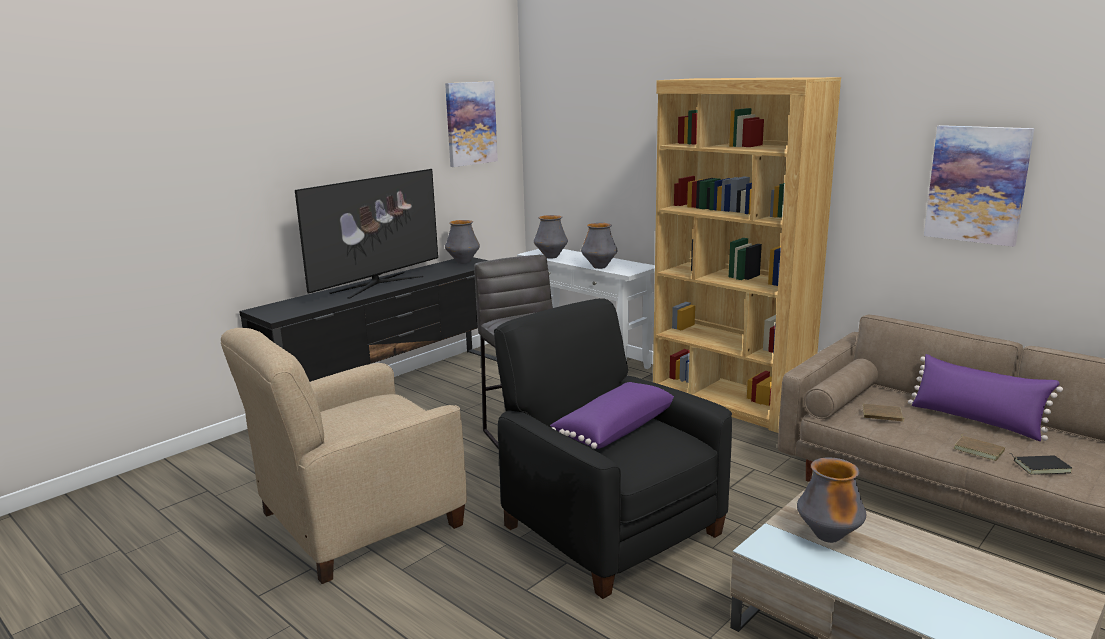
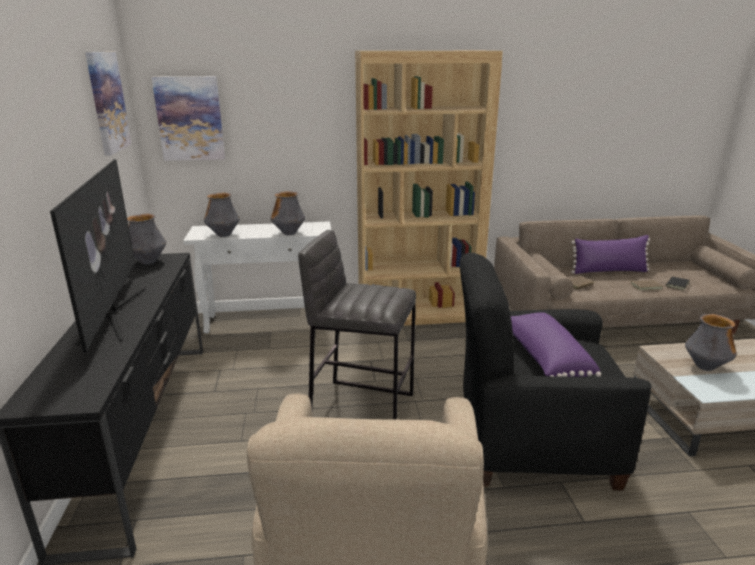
camera: 50 degrees left, 5 degrees up
picture [924,125,1034,247] -> picture moved to [152,76,225,161]

